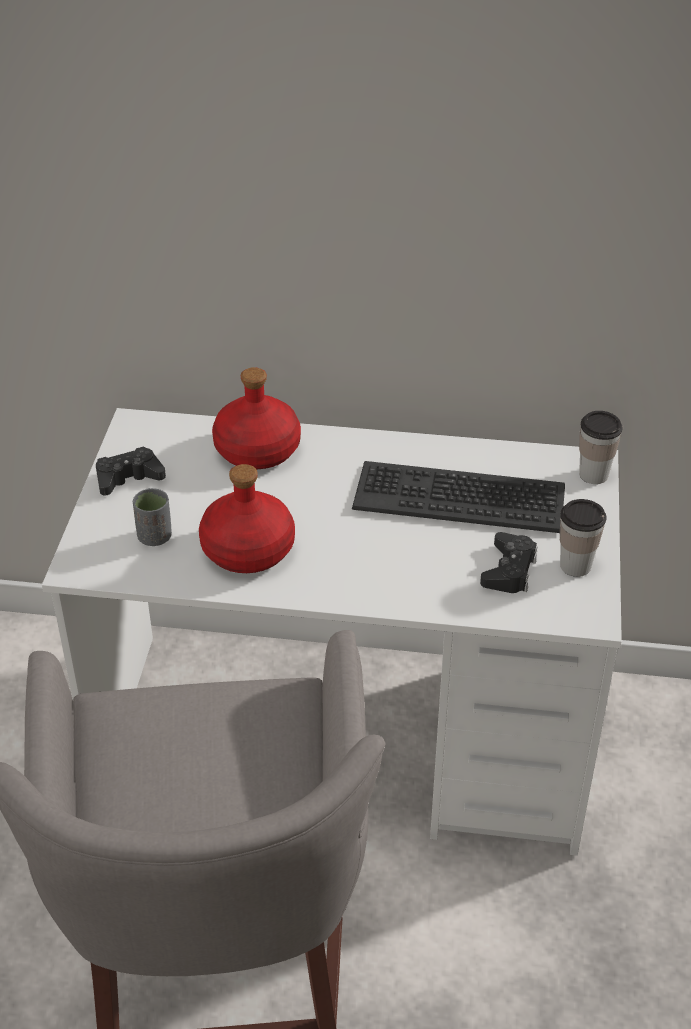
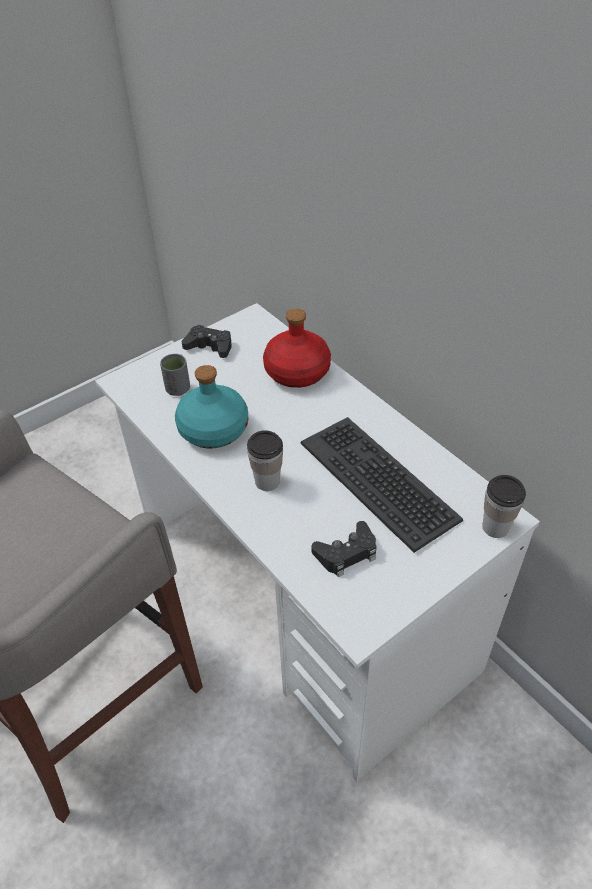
camera: 45 degrees right, 5 degrees up
red bottle [199,464,295,573] -> turquoise bottle [175,365,248,448]
cup [560,499,606,577] -> cup moved to [247,430,283,491]

